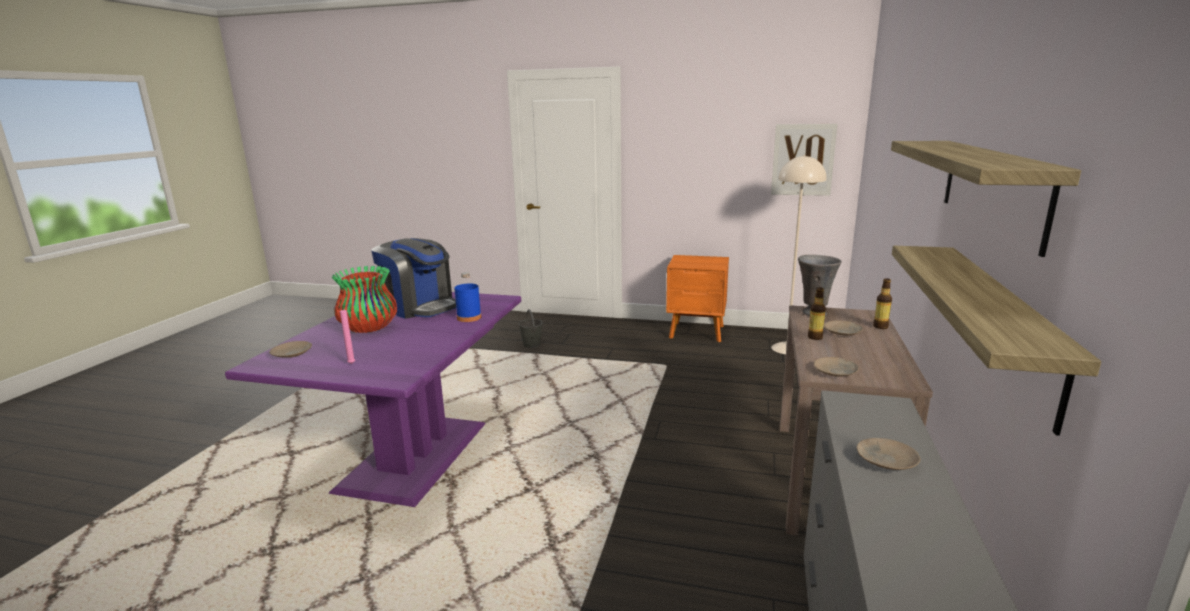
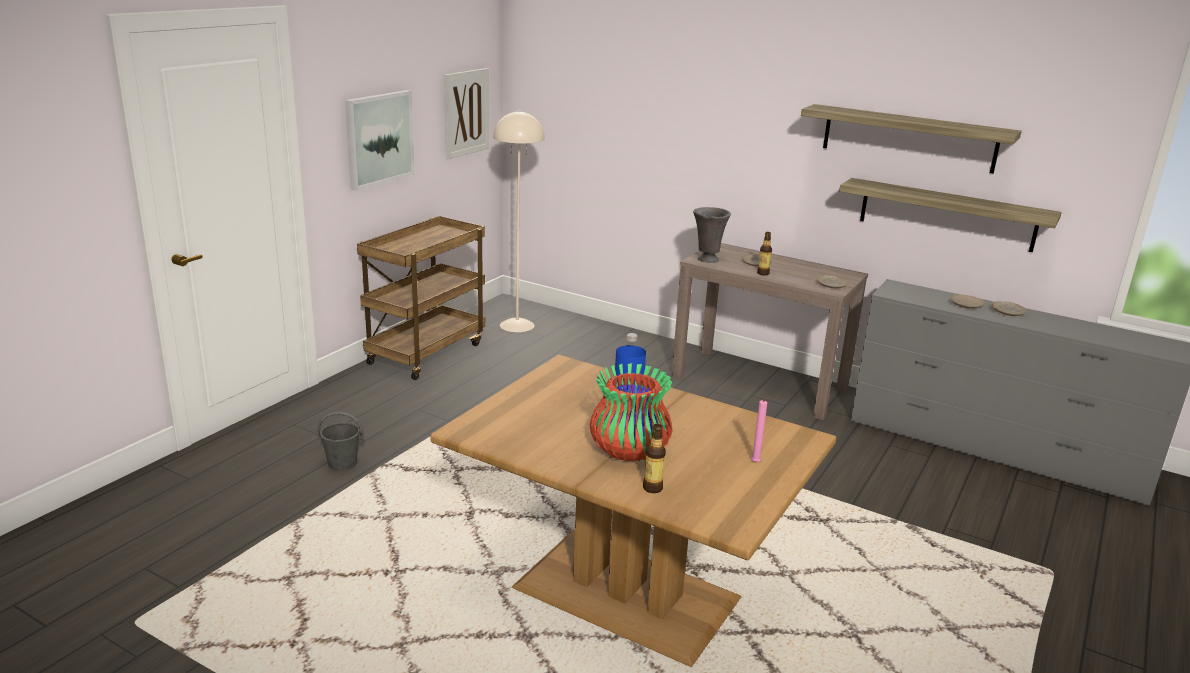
camera: 75 degrees left, 5 degrees up
purple dining table [225,292,521,507] -> brown dining table [430,355,836,667]
beige plate [269,341,312,358] -> beige plate moved to [991,301,1027,316]
coffee machine [371,238,456,319] -> none
orange nightstand [666,255,729,342] -> brown cart [357,216,485,380]
bottle [873,278,892,329] -> bottle moved to [643,424,666,493]
none -> picture [345,90,414,191]

